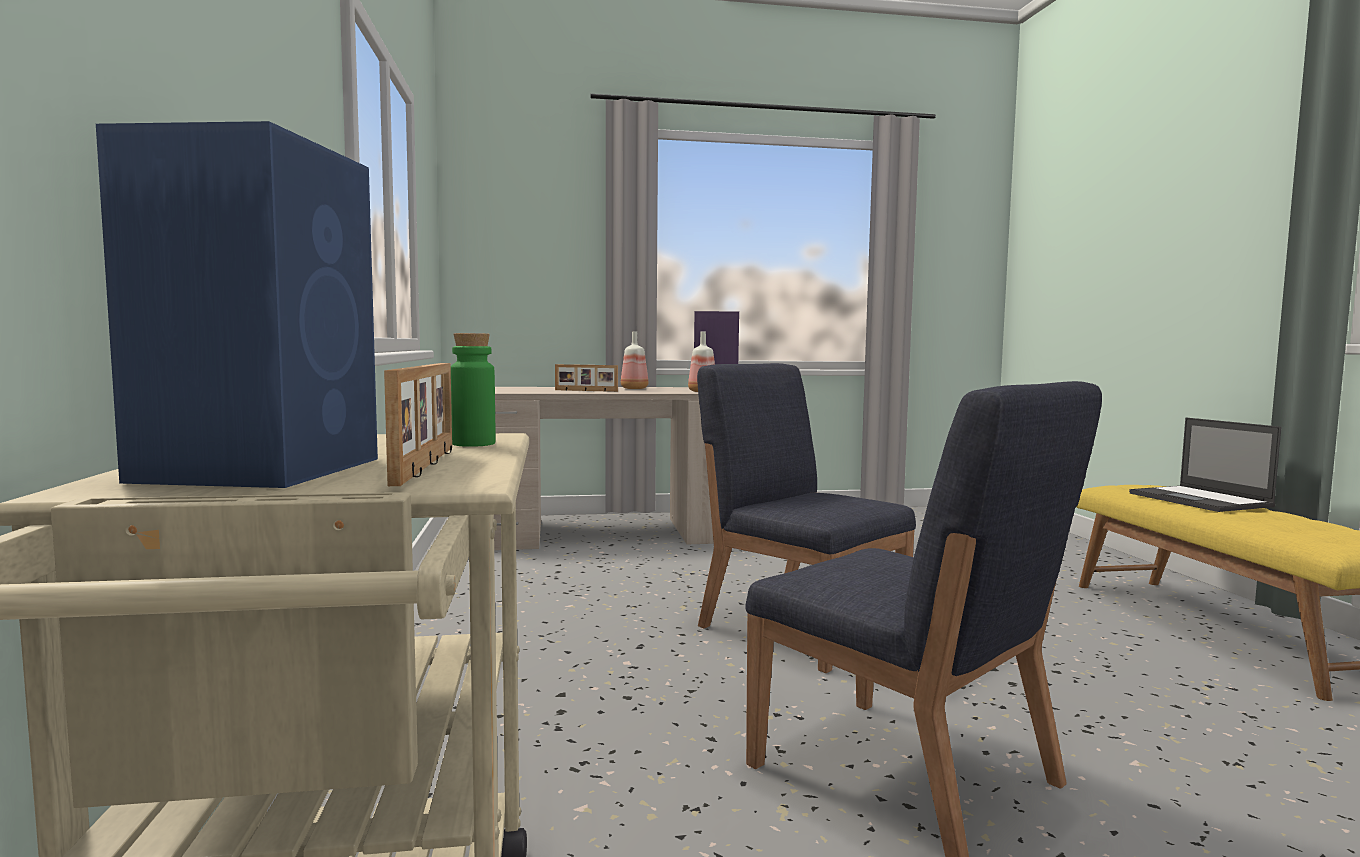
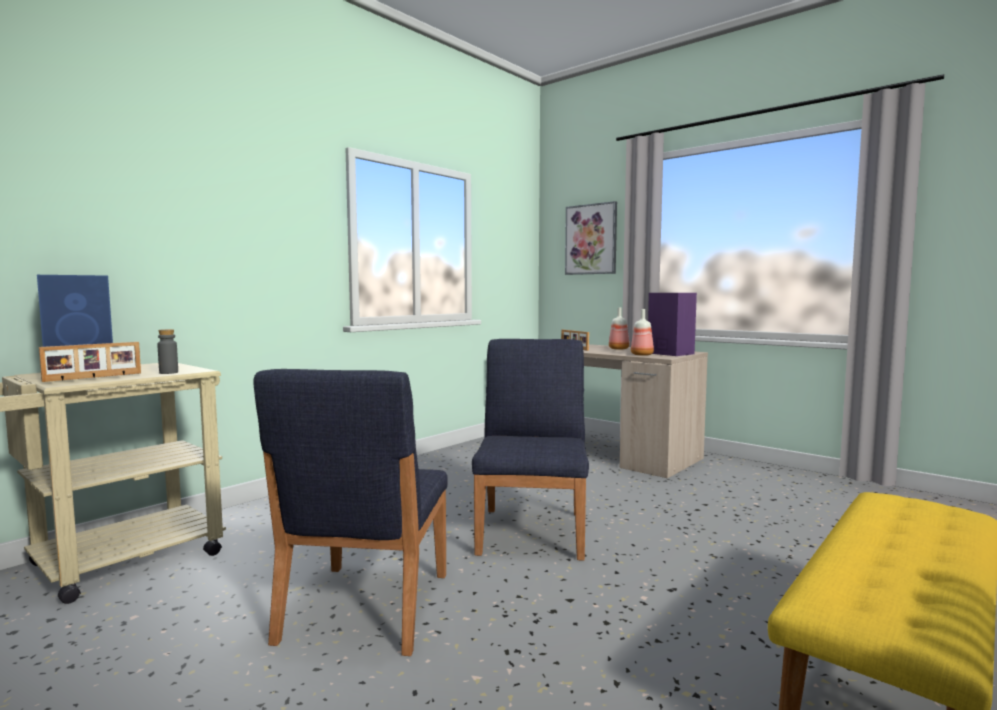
camera: 50 degrees right, 0 degrees up
green bottle [451,333,495,447] -> grey bottle [157,329,178,374]
laptop [1129,417,1281,512] -> none
none -> picture [565,201,617,275]

